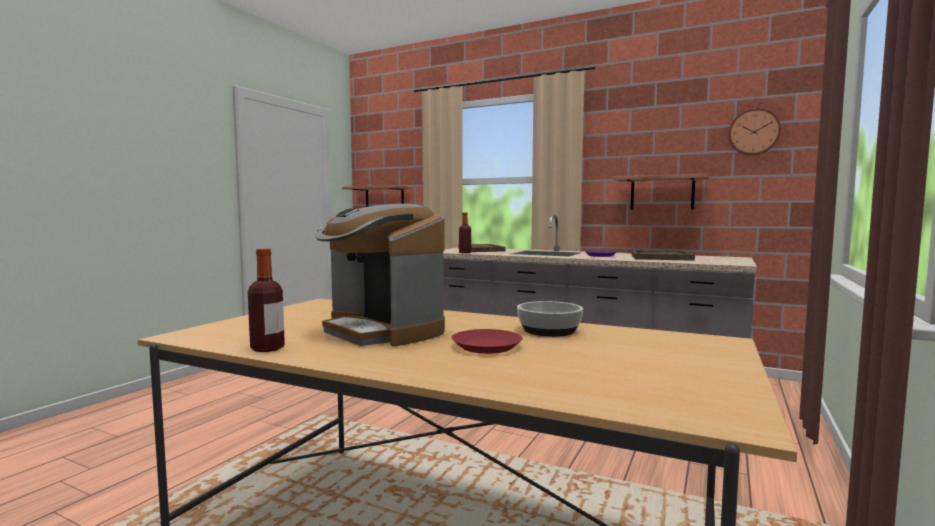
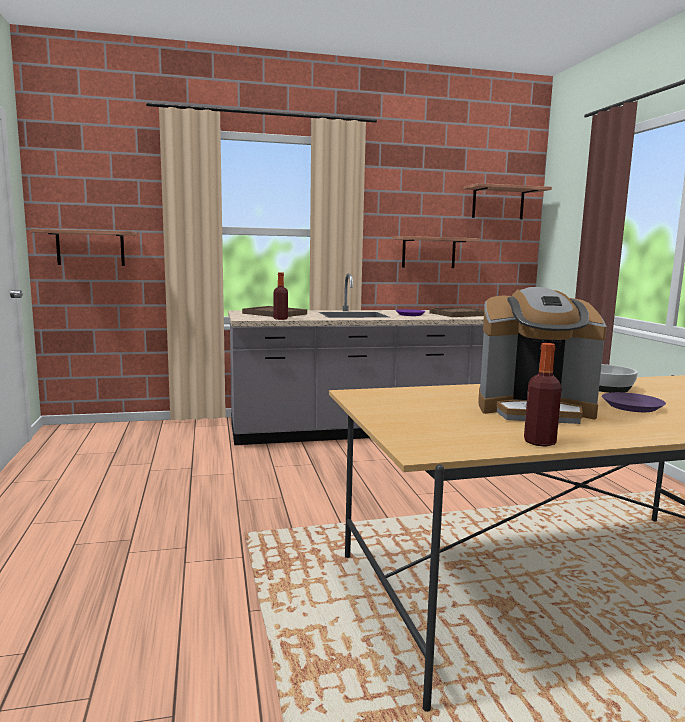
camera: 40 degrees left, 5 degrees up
red plate [451,329,523,354] -> purple plate [602,392,666,412]
wall clock [728,108,781,156] -> shelf [463,183,552,219]

